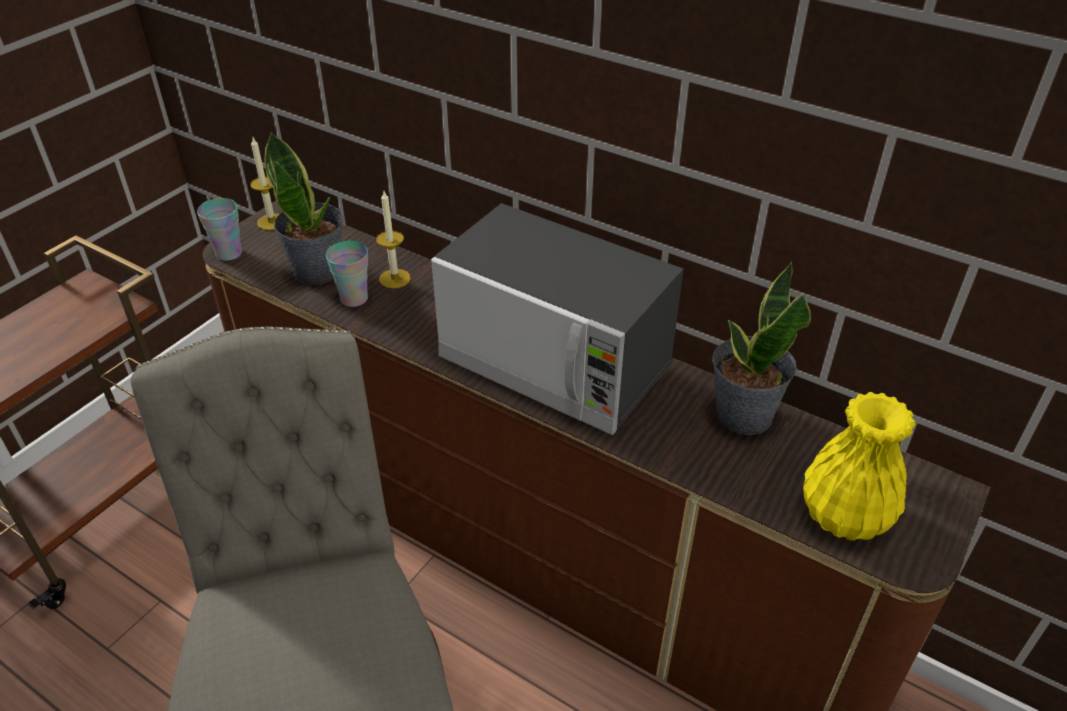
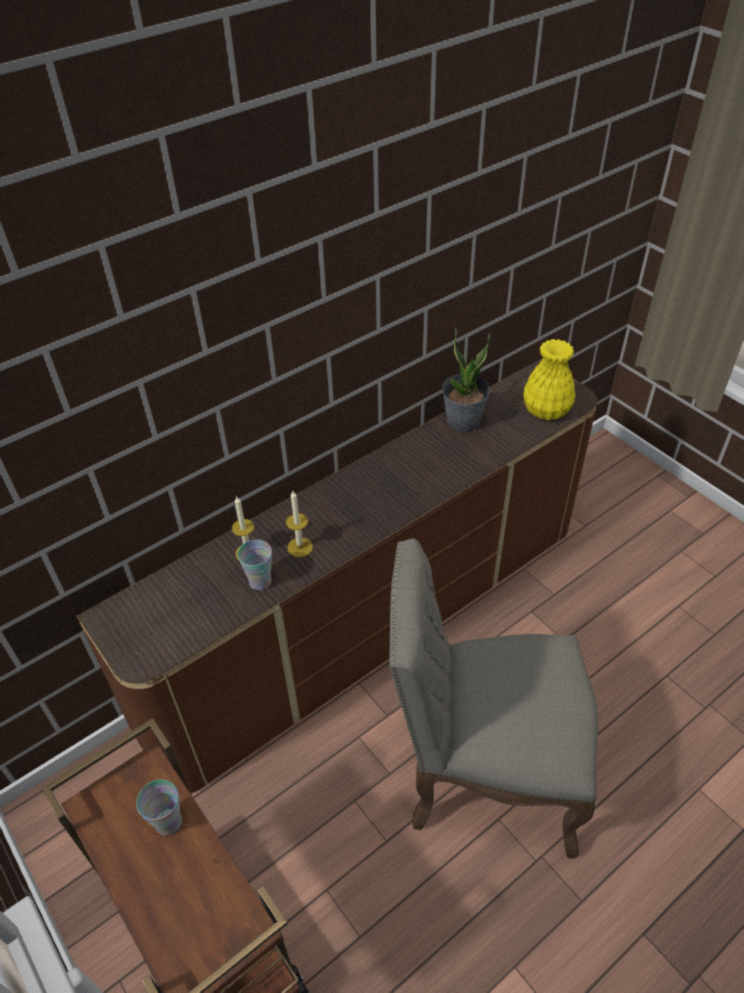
camera: 70 degrees left, 5 degrees up
cup [197,198,242,261] -> cup moved to [136,780,182,836]
candle [250,138,279,230] -> candle moved to [286,491,313,557]
potted plant [264,133,344,285] -> none
microwave [431,203,684,435] -> none

